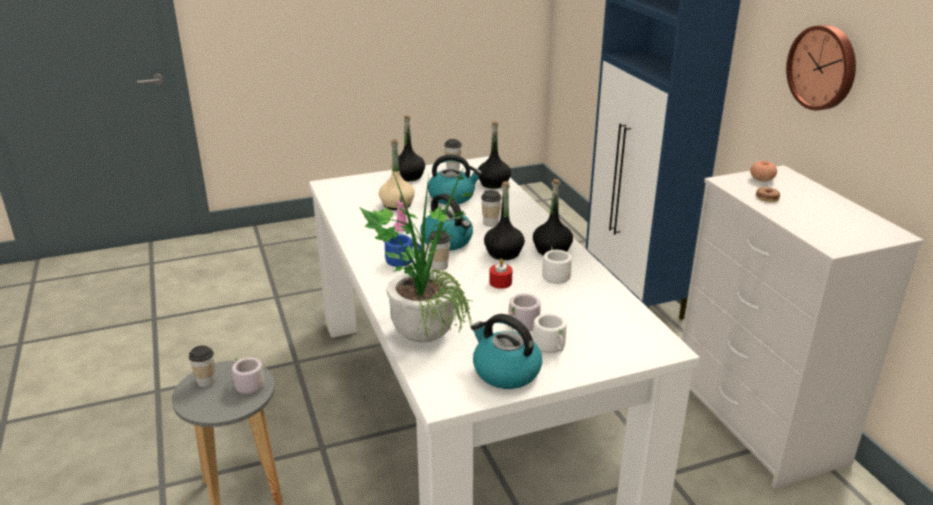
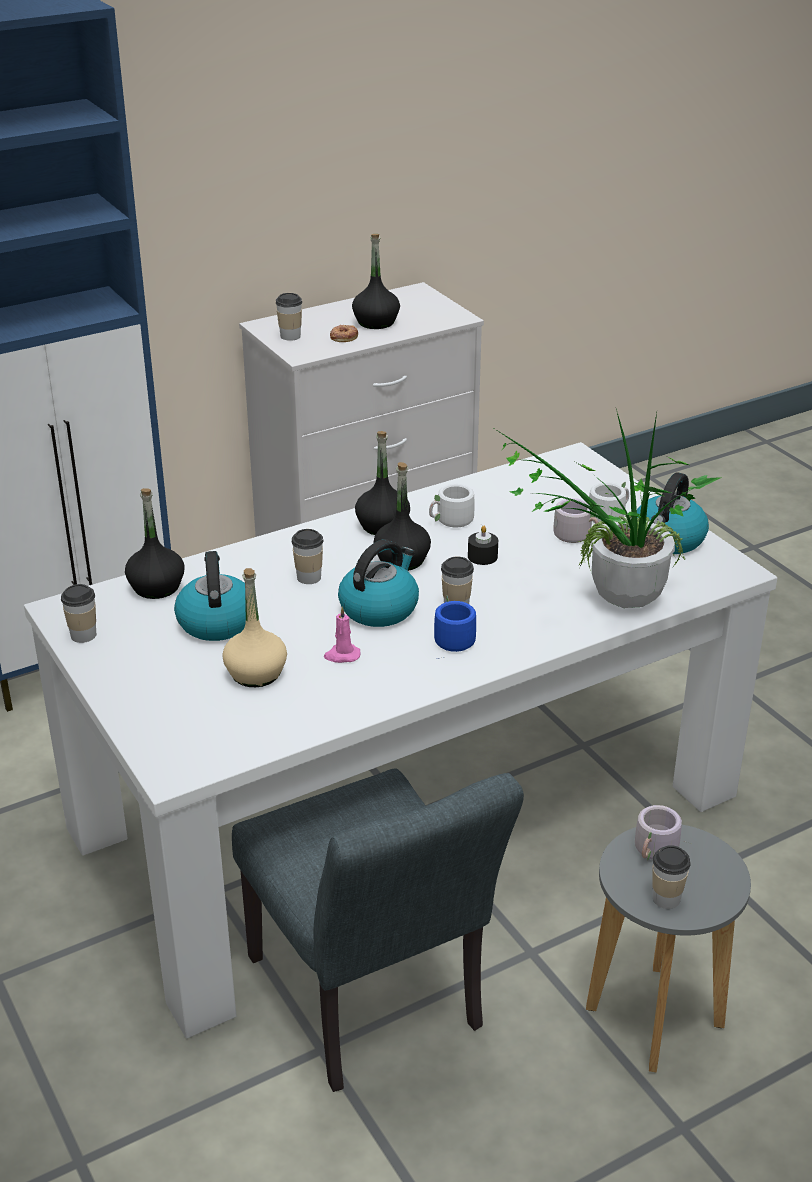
camera: 100 degrees left, 5 degrees up
black bottle [398,115,425,181] -> black bottle moved to [352,234,400,329]
red candle [489,259,512,289] -> black candle [468,526,498,565]
tomato [750,161,777,181] -> cup [276,293,302,341]
wall clock [786,25,856,110] -> none
none -> grey chair [232,769,524,1092]

